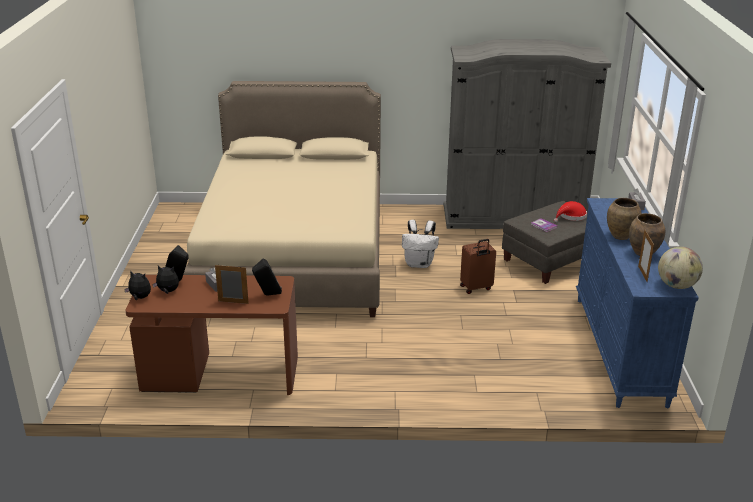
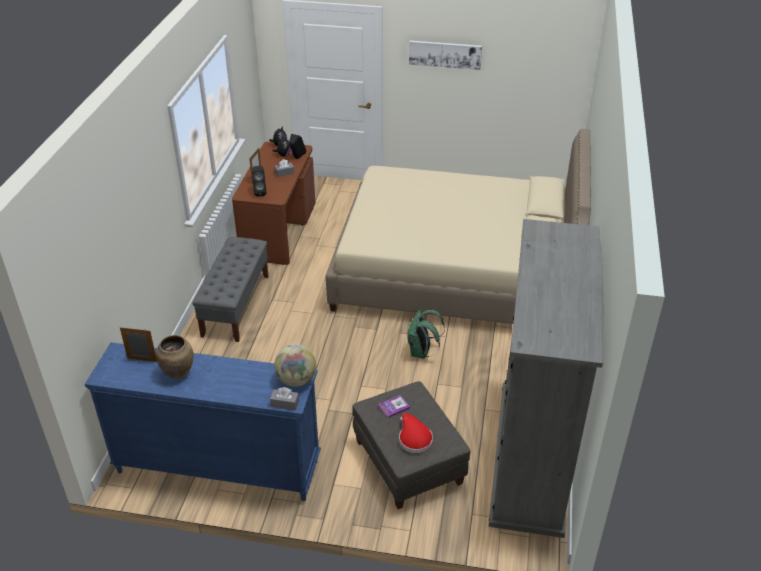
camera: 100 degrees right, 10 degrees up
white backpack [402,220,439,268] -> green backpack [407,310,445,359]
brown suitcase [460,239,496,294] -> none
brown vase [607,198,642,240] -> none
globe [658,247,703,289] -> globe moved to [274,345,316,387]
none -> grey bench [192,237,269,342]
none -> picture [409,41,482,70]

